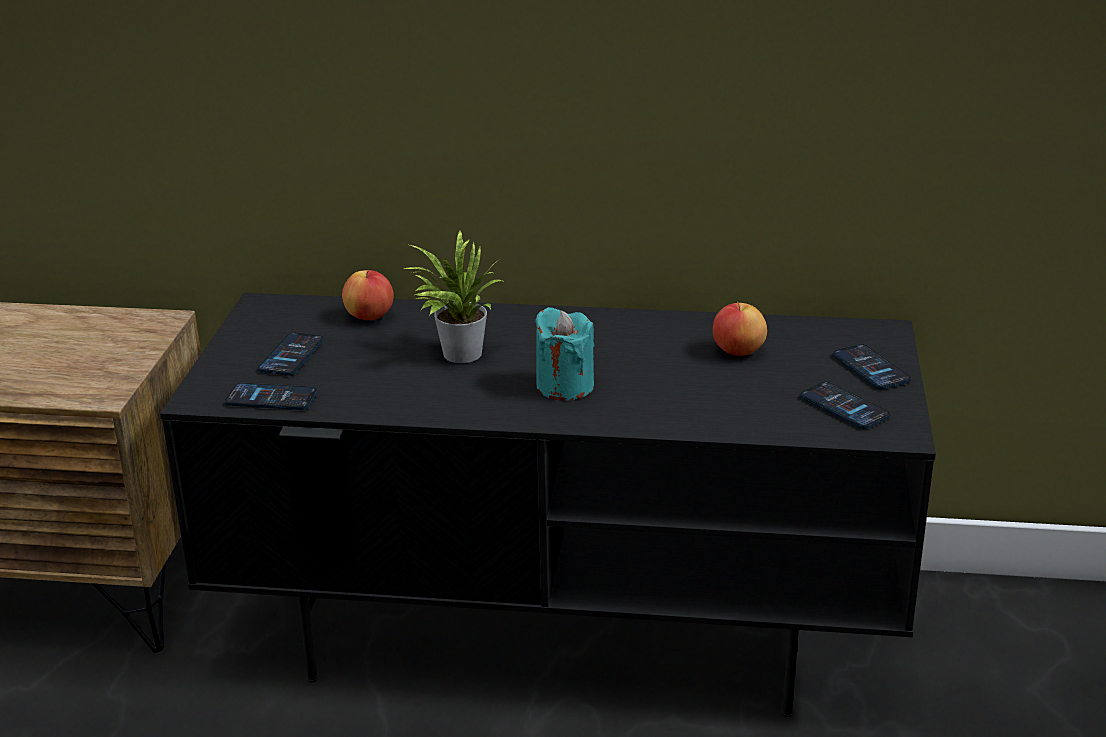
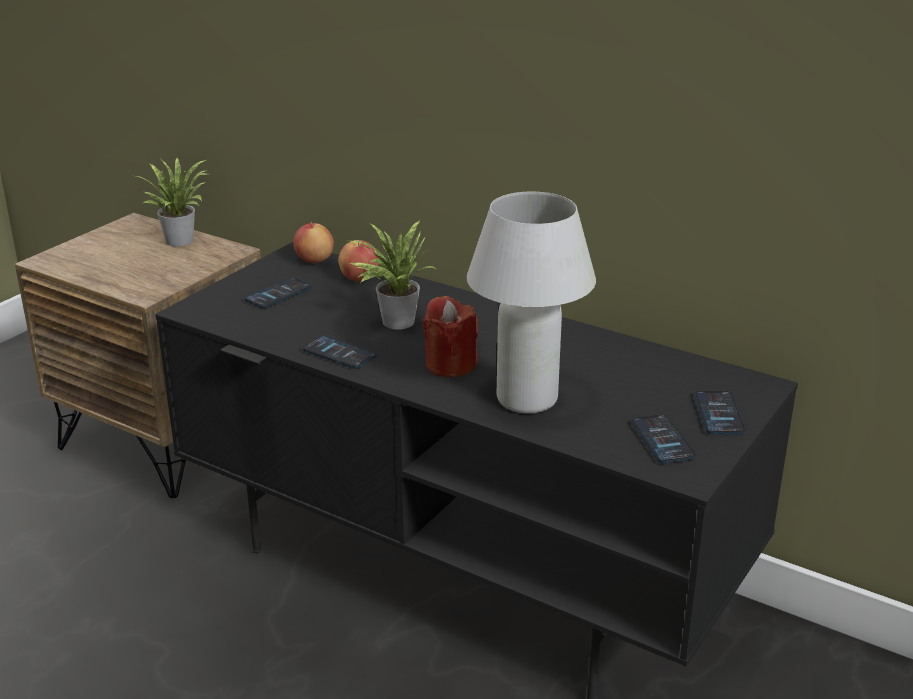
camera: 25 degrees right, 0 degrees up
phone [225,383,318,410] -> phone moved to [303,336,377,369]
turquoise candle [535,307,594,401] -> red candle [423,296,478,378]
apple [713,302,767,356] -> apple moved to [294,222,334,263]
none -> potted plant [136,158,207,246]
none -> white table lamp [467,192,596,414]

